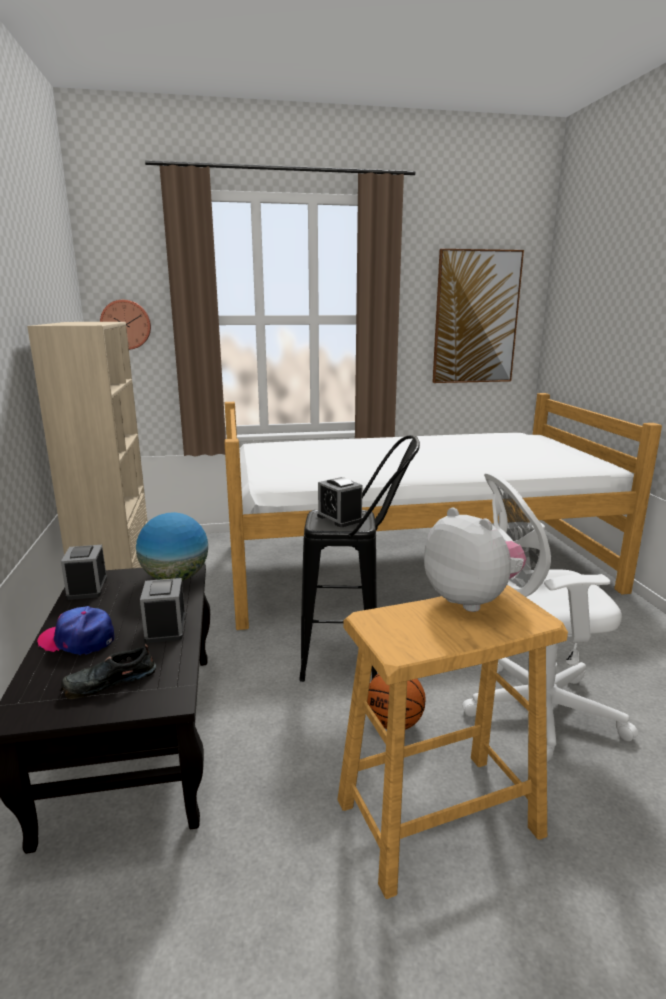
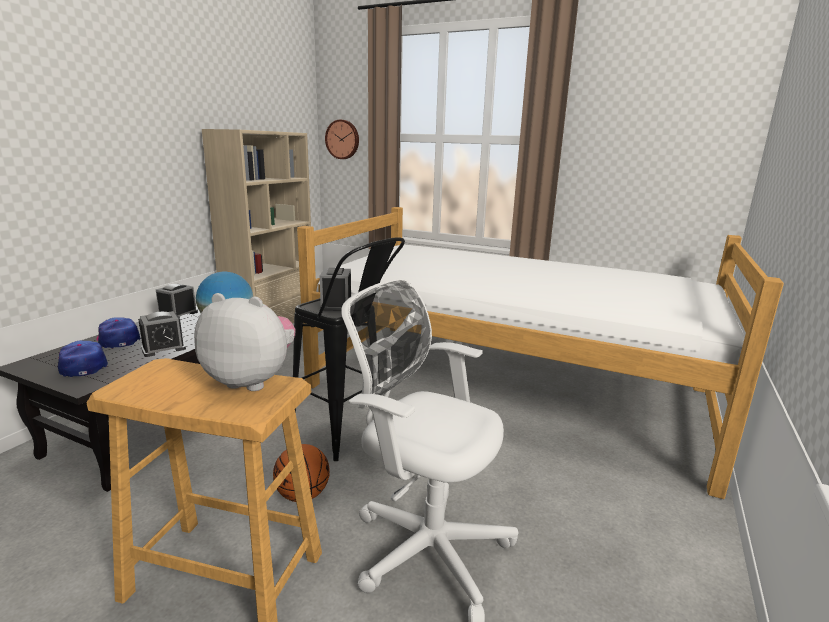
camera: 35 degrees right, 0 degrees up
black shoe [61,644,156,699] -> cap [58,341,108,377]
alarm clock [140,578,185,643] -> alarm clock turned 150 degrees counterclockwise [138,311,186,357]
plush toy [424,507,526,612] -> plush toy turned 75 degrees counterclockwise [194,293,296,391]
picture [433,249,524,383] -> none

